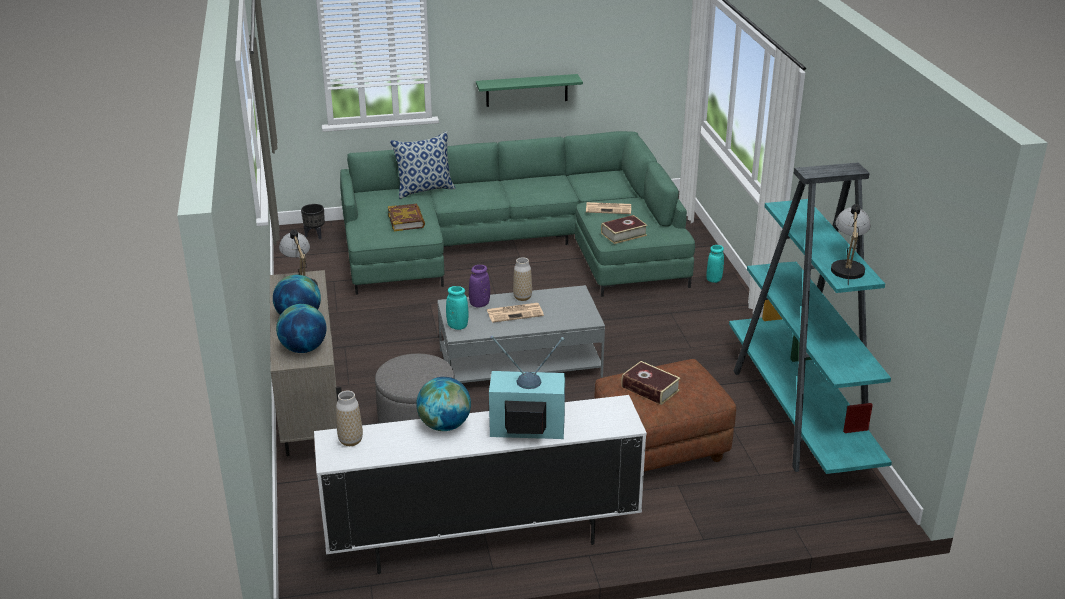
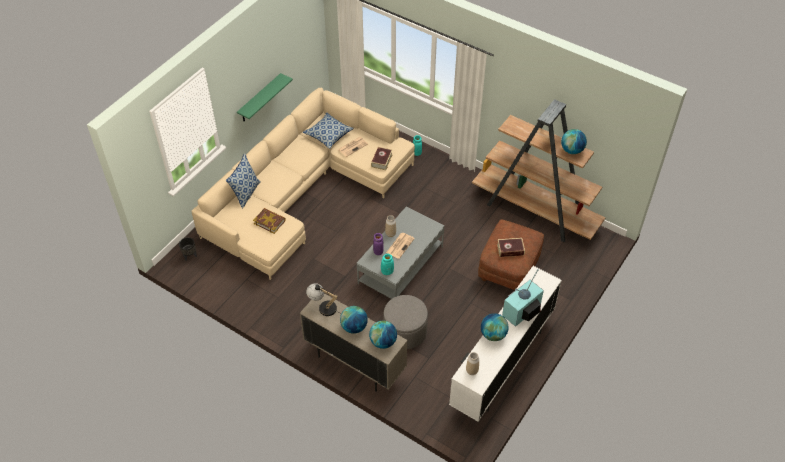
camera: 45 degrees left, 20 degrees up
green sofa [340,131,695,297] -> beige sofa [191,88,415,280]
turquoise bookcase [729,163,892,474] -> brown bookcase [472,99,605,243]
table lamp [831,204,871,285] -> globe [561,129,587,154]
none -> pillow [303,112,354,149]

